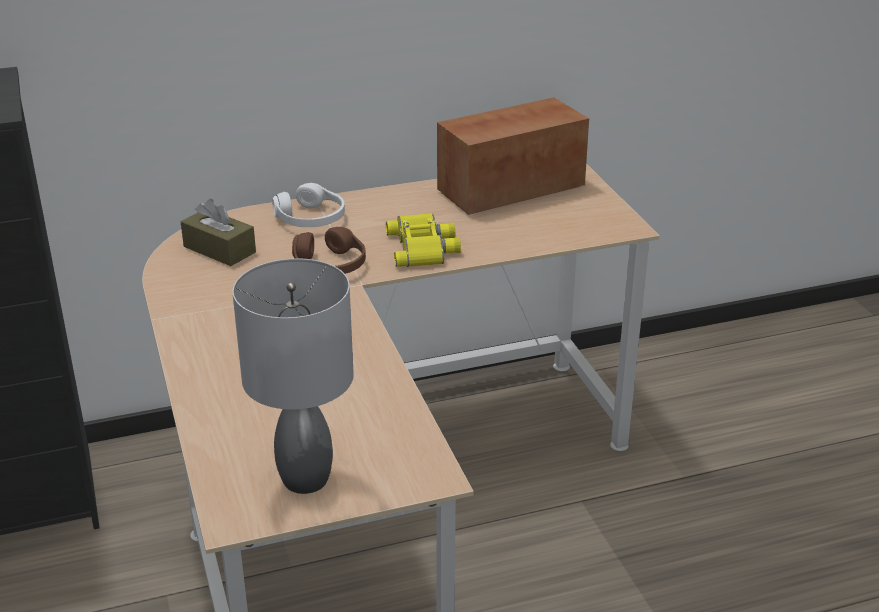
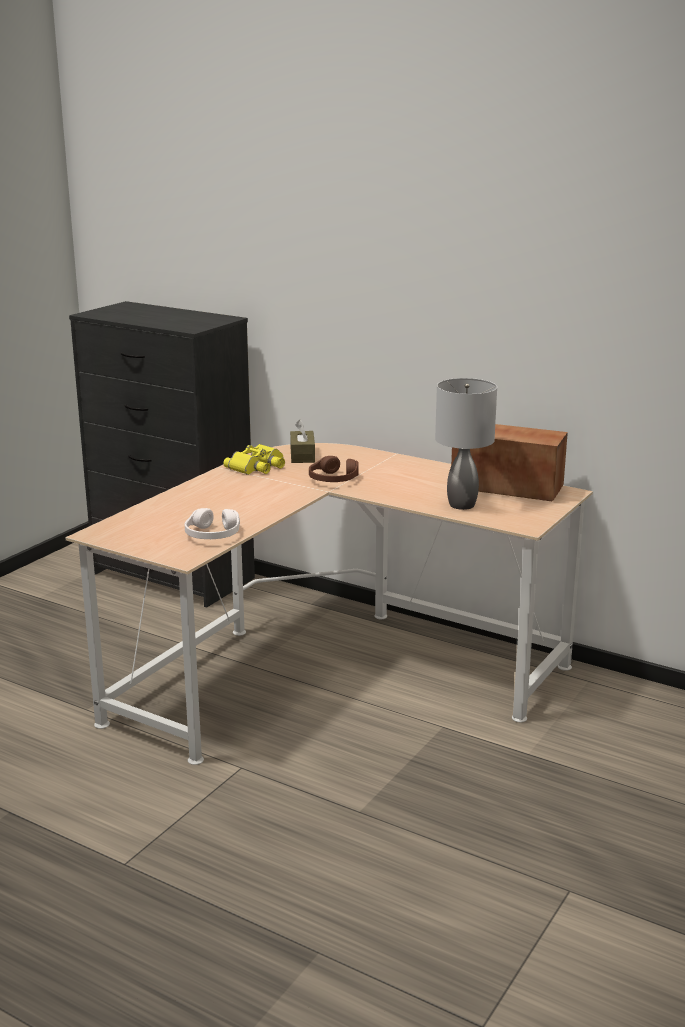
camera: 50 degrees right, 10 degrees down
grey table lamp [232,258,354,494] -> grey table lamp moved to [435,378,497,510]
white headphones [272,183,345,227] -> white headphones moved to [185,508,240,539]
yellow binoculars [386,213,461,267] -> yellow binoculars moved to [223,444,285,475]

